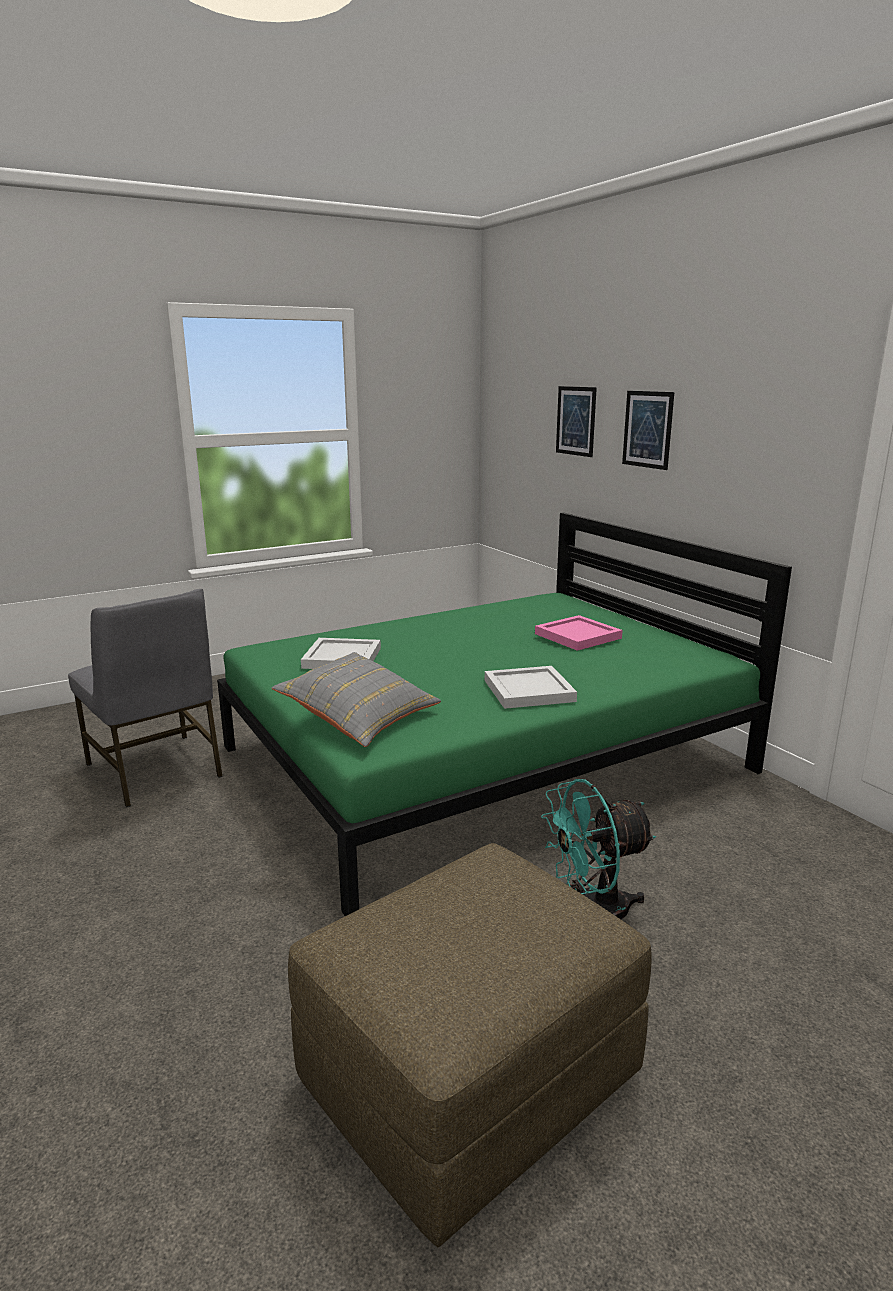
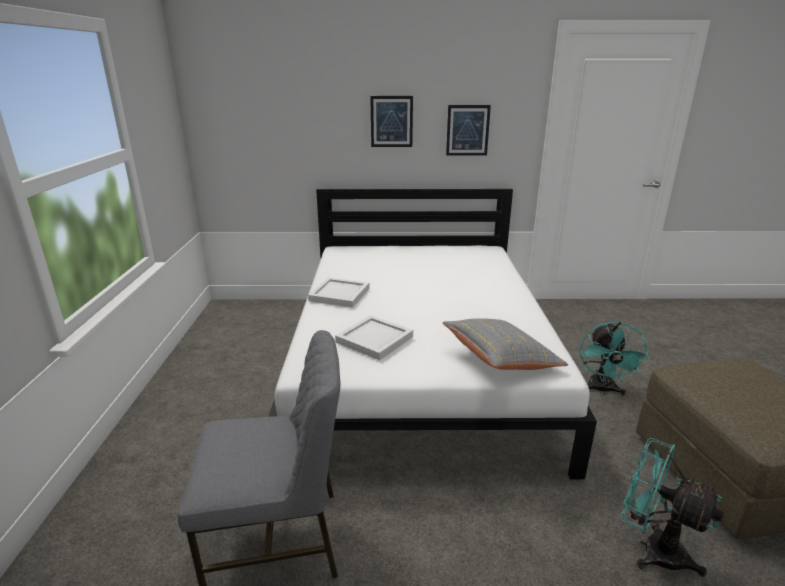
camera: 60 degrees left, 5 degrees up
green bed [217,512,792,916] -> white bed [268,189,597,479]
white tray [485,666,577,709] -> white tray moved to [308,277,370,308]
pink tray [535,615,623,651] -> none
picture [556,386,597,457] -> picture moved to [446,105,491,156]
none -> turquoise fan [620,438,724,577]

